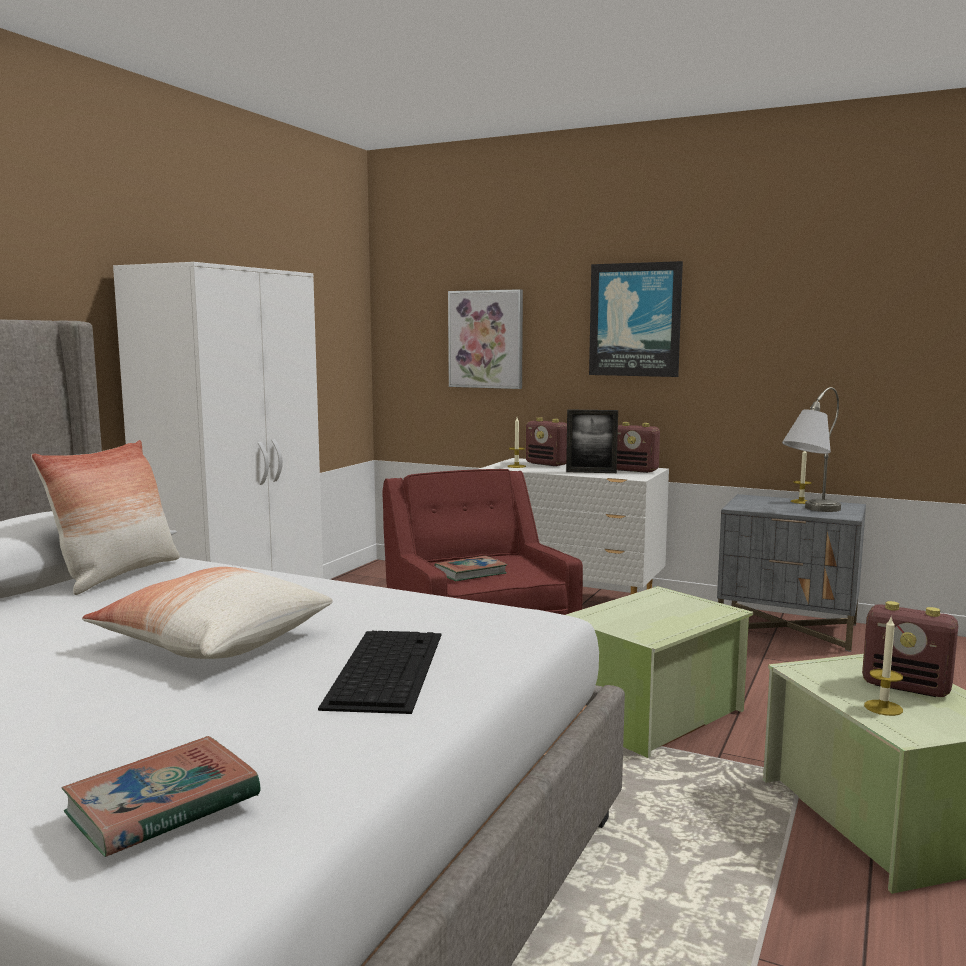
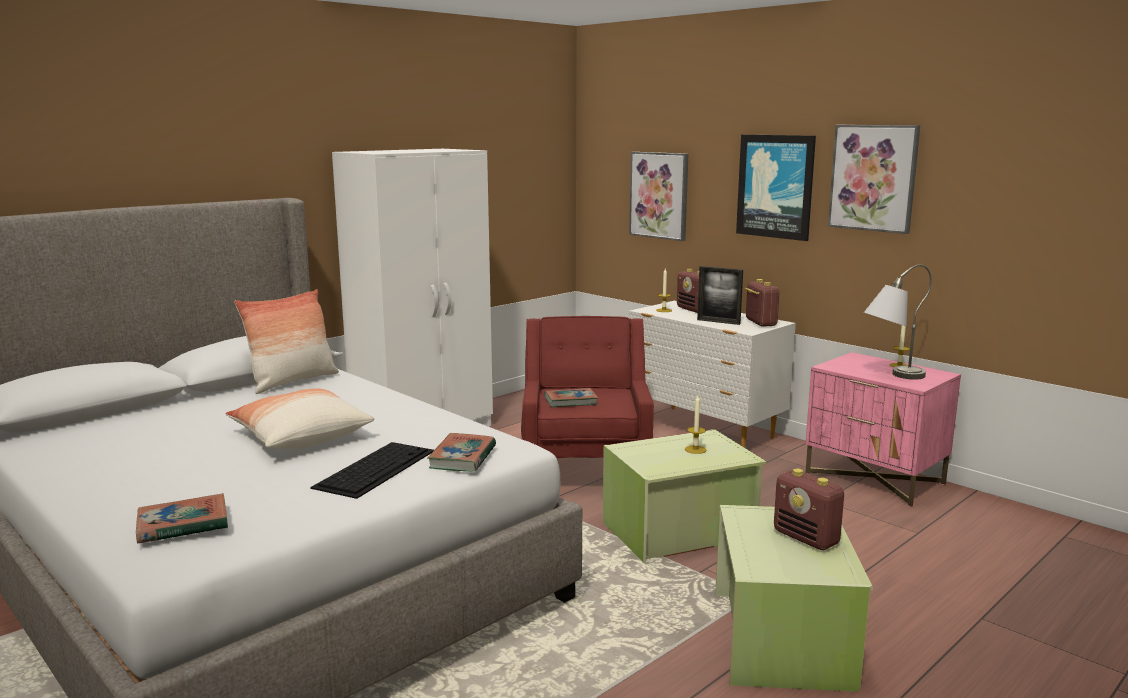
camera: 20 degrees right, 5 degrees up
radio [617,422,660,473] -> radio turned 150 degrees counterclockwise [745,279,779,327]
grey nightstand [717,494,866,652] -> pink nightstand [805,352,961,507]
candle [864,617,903,716] -> candle moved to [685,396,707,454]
none -> book [428,433,496,472]
none -> picture [828,125,920,234]

